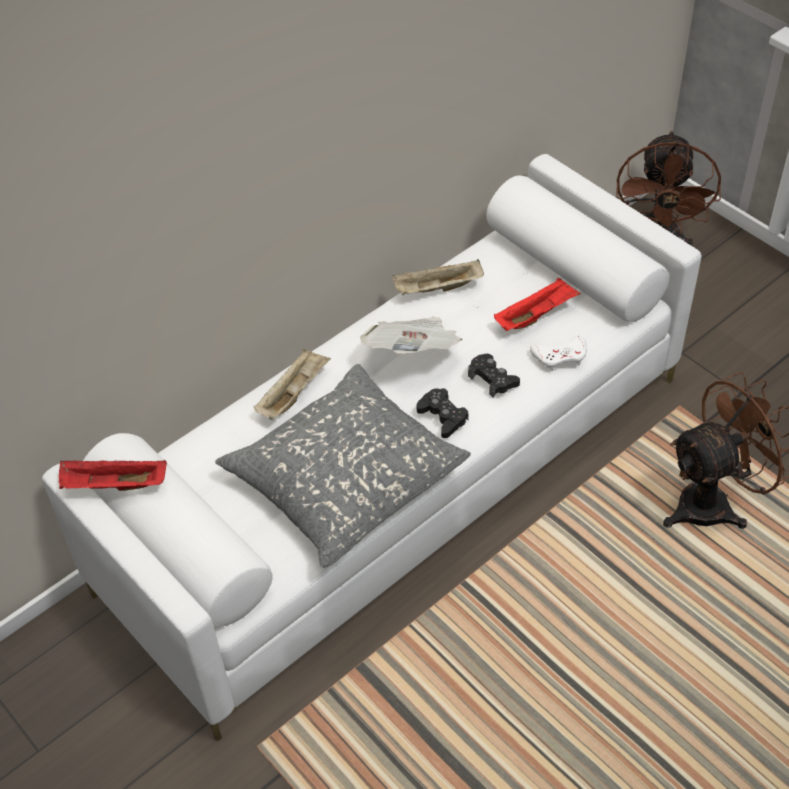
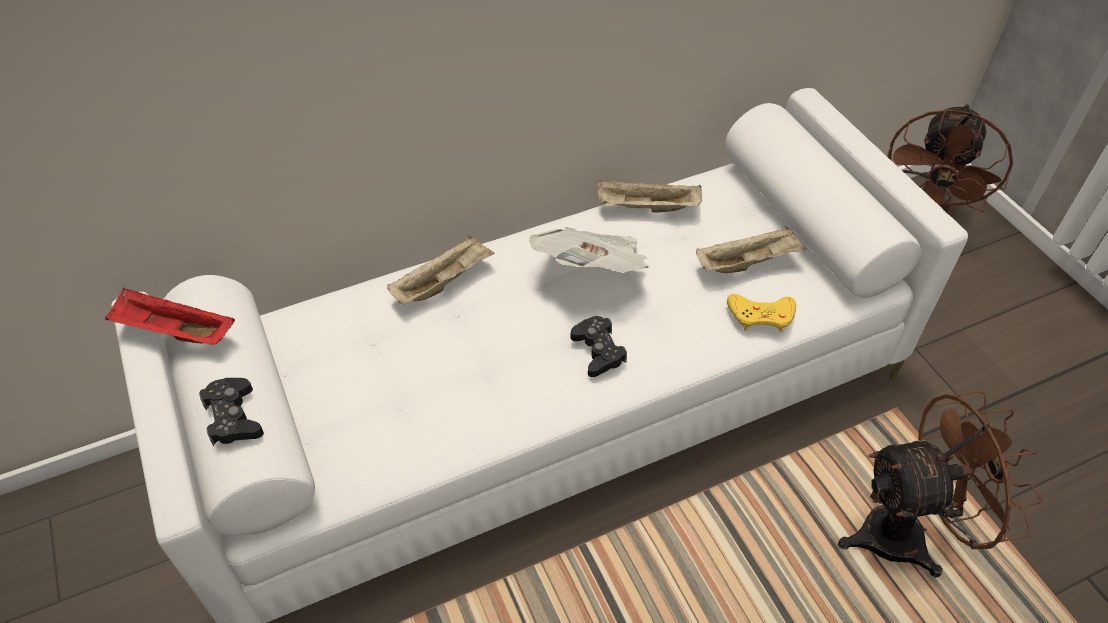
camera: 15 degrees right, 0 degrees up
grey pillow [215,364,471,568] -> none
black game controller [468,354,520,398] -> black game controller moved to [199,378,264,446]
red tray [494,278,581,331] -> beige tray [696,225,807,273]
white game controller [530,336,587,371] -> yellow game controller [727,294,796,332]

